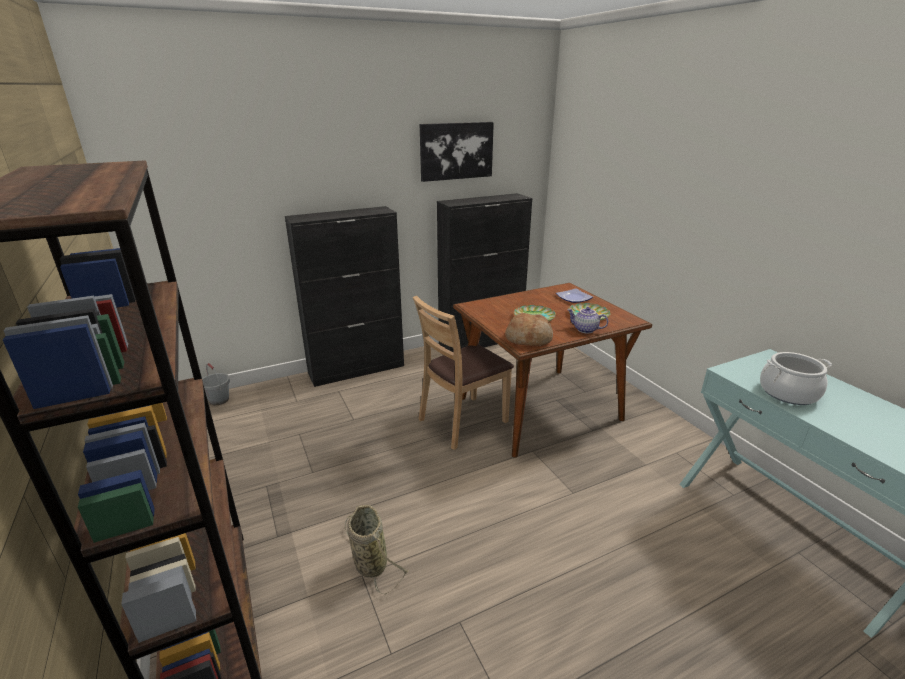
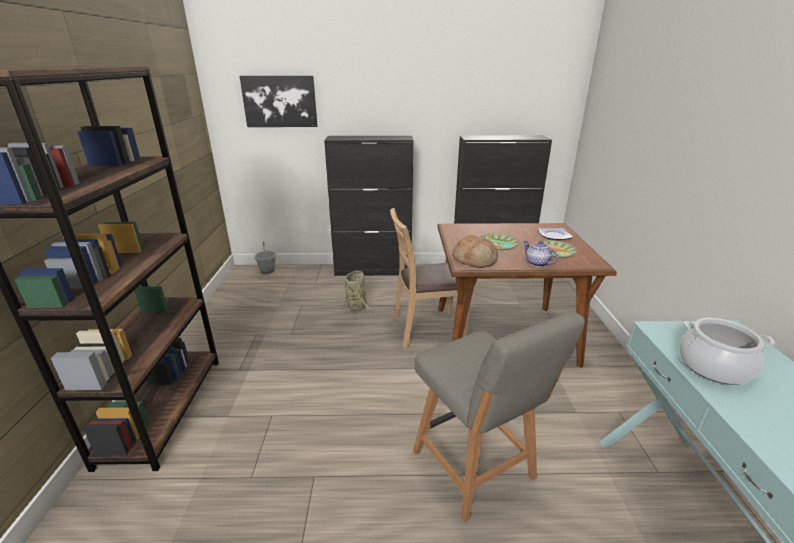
camera: 25 degrees right, 0 degrees up
basket [345,505,408,595] -> basket moved to [345,271,371,318]
picture [420,122,494,182] -> picture moved to [240,76,317,127]
none -> grey chair [413,312,585,522]

